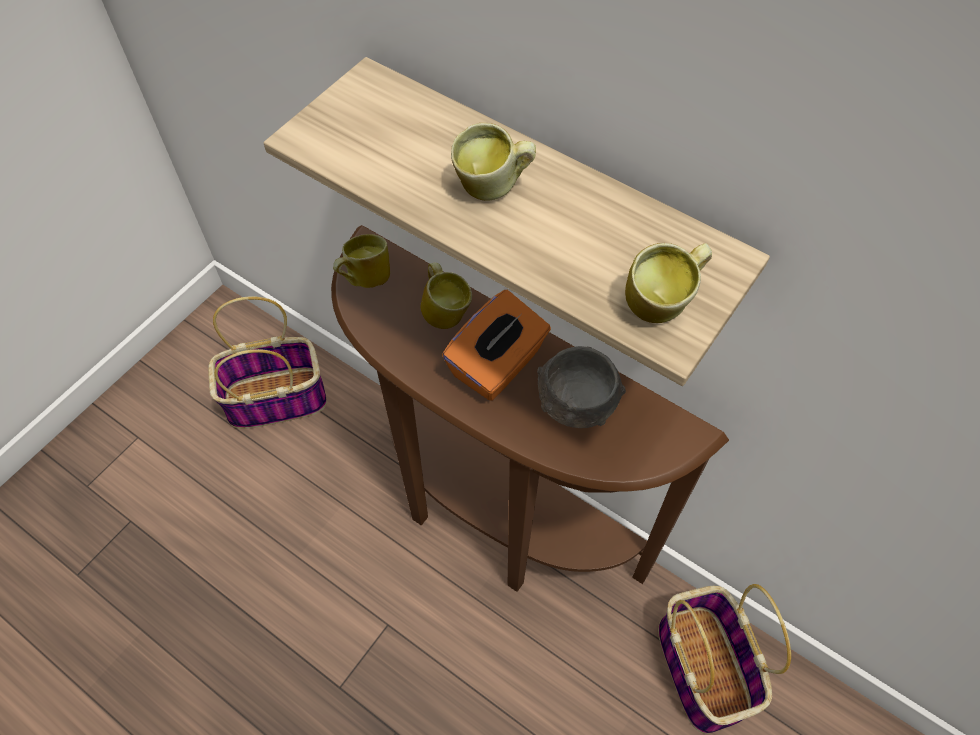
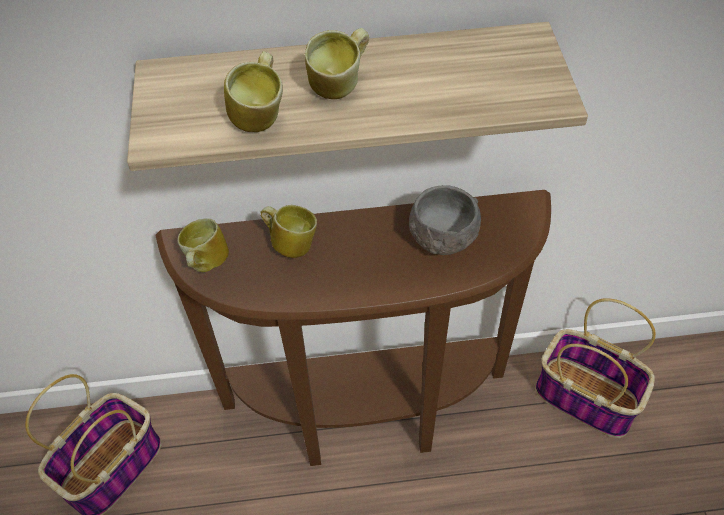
camera: 40 degrees left, 5 degrees down
orange tissue box [442,290,551,401] -> none
mug [625,243,712,323] -> mug moved to [224,51,283,132]

